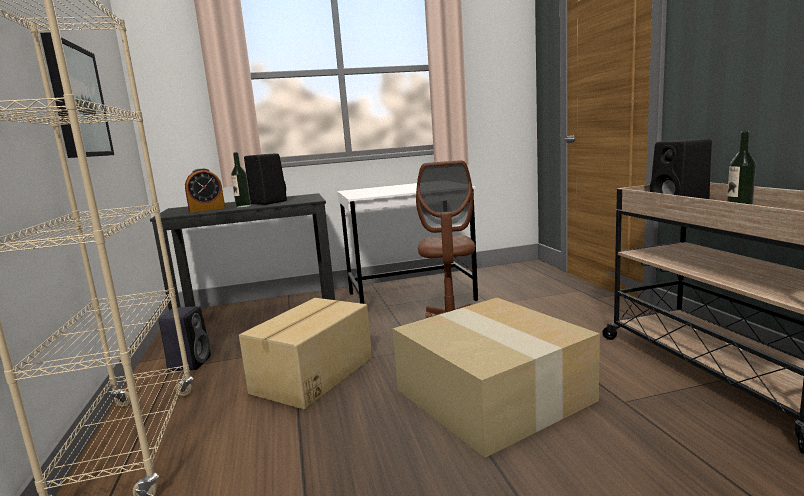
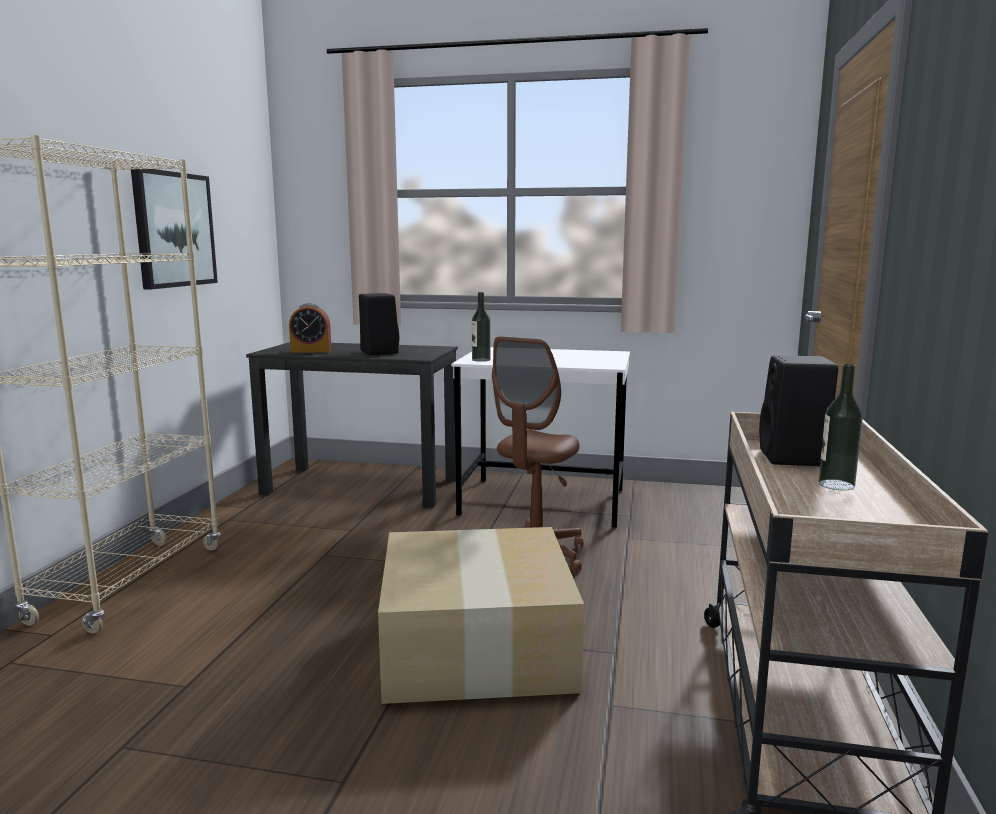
camera: 25 degrees right, 0 degrees up
black speaker [158,306,211,371] -> none
bottle [231,152,251,208] -> bottle moved to [472,292,490,362]
cardboard box [239,298,372,410] -> none

